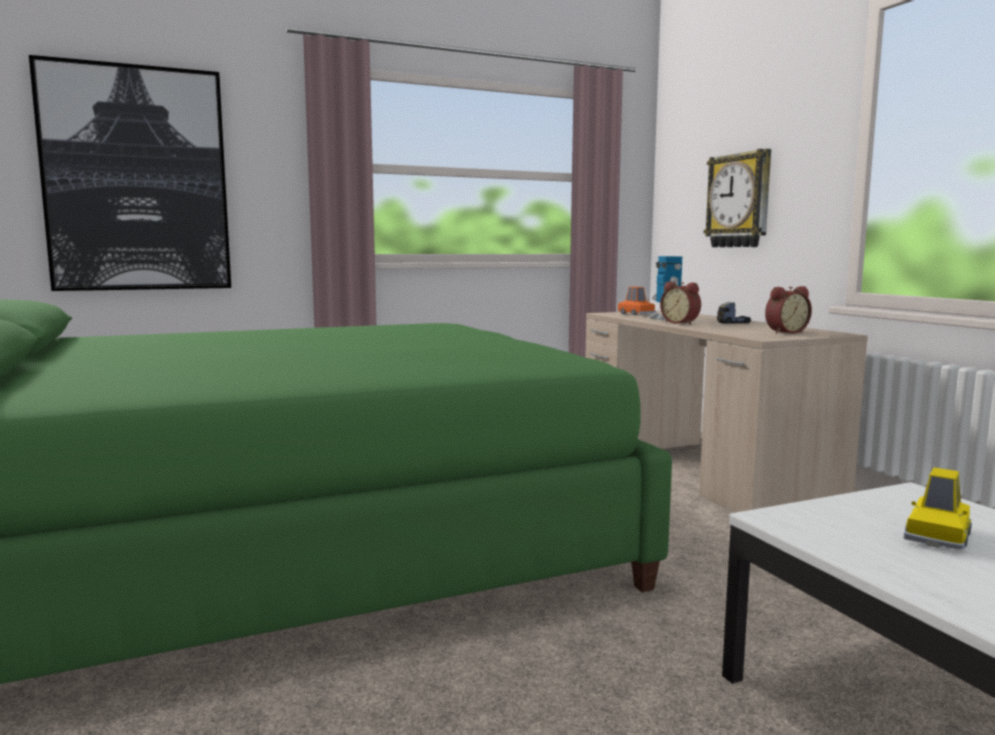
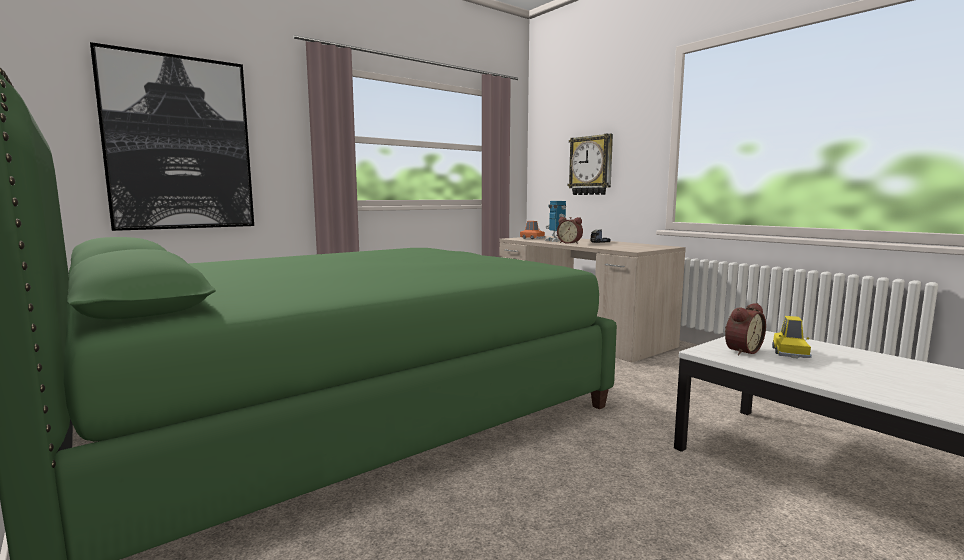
camera: 15 degrees left, 0 degrees up
alarm clock [765,286,812,334] -> alarm clock moved to [725,303,766,355]

